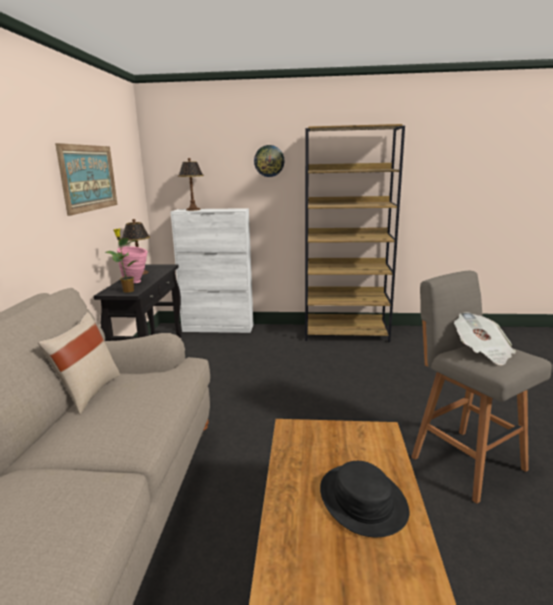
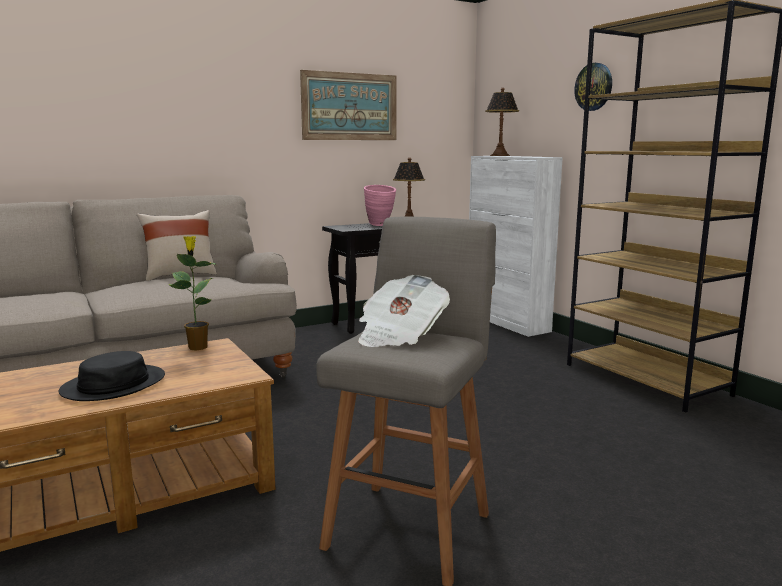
camera: 55 degrees right, 5 degrees down
potted plant [105,228,140,293] -> potted plant moved to [169,236,216,350]

